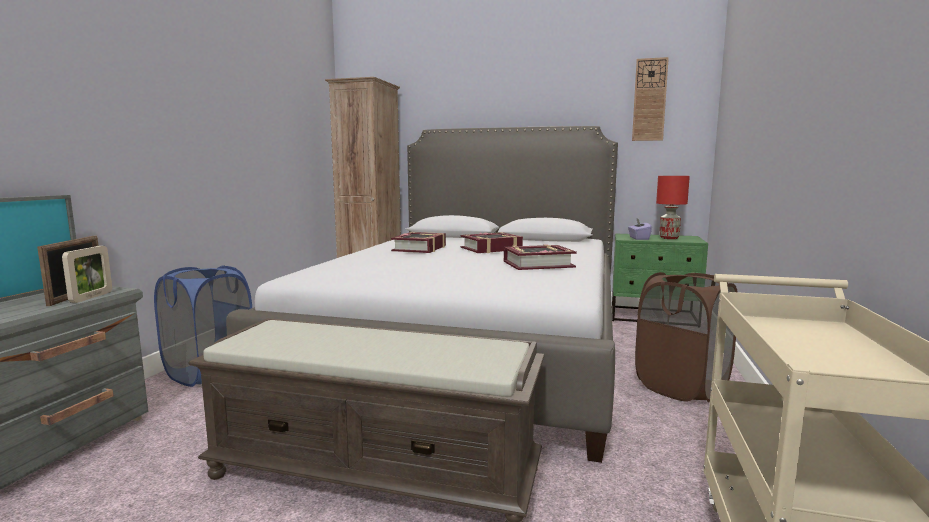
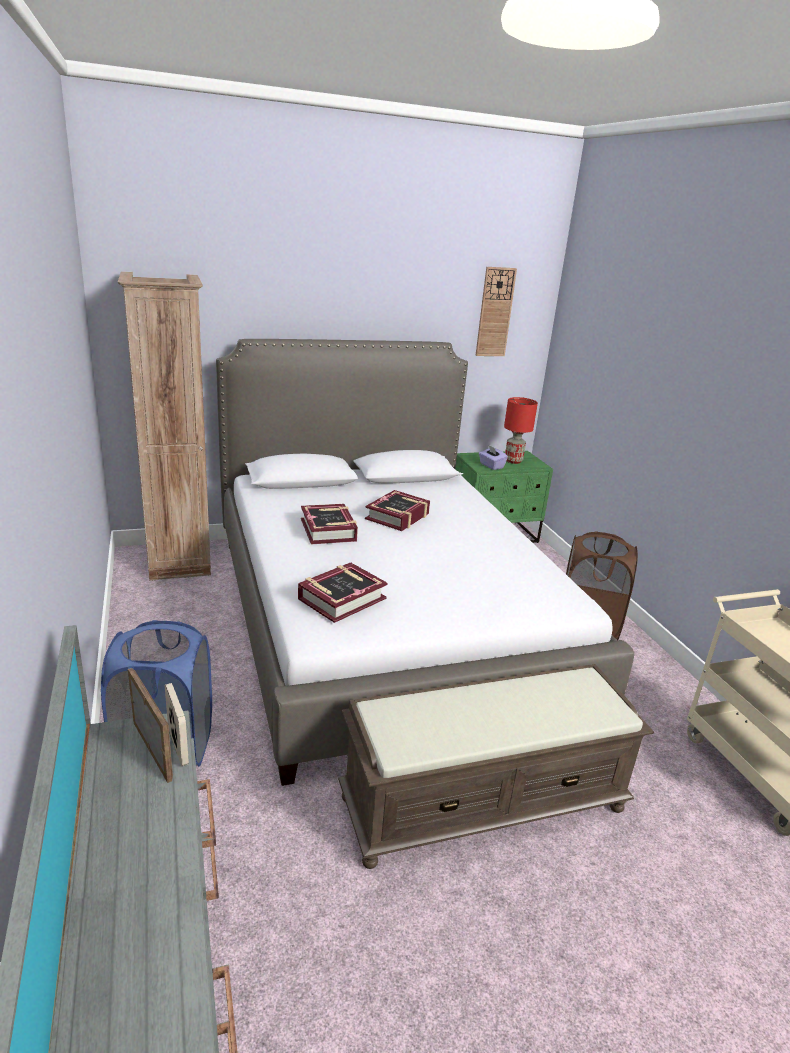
camera: 35 degrees left, 15 degrees up
book [504,245,577,270] -> book moved to [298,562,388,623]

